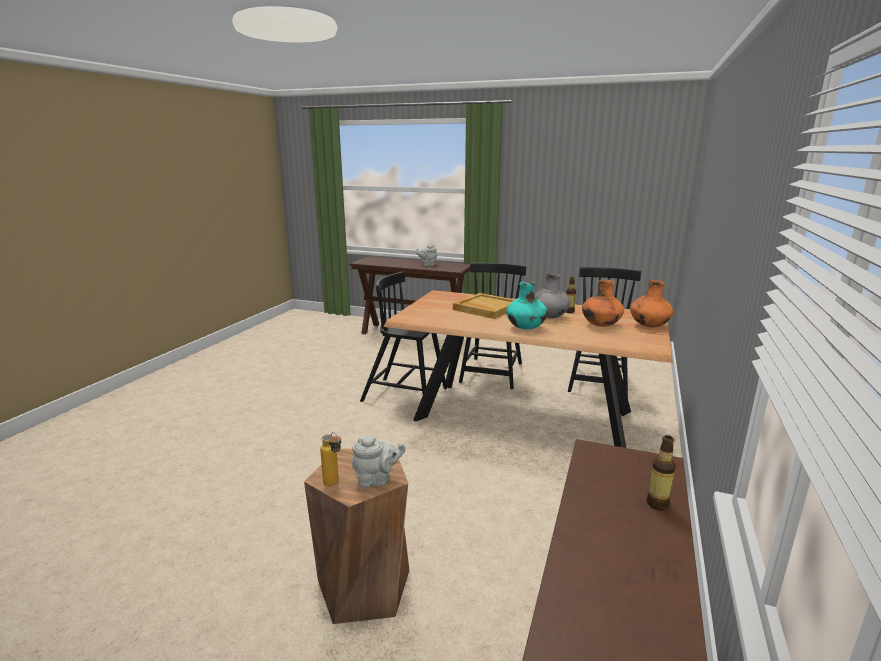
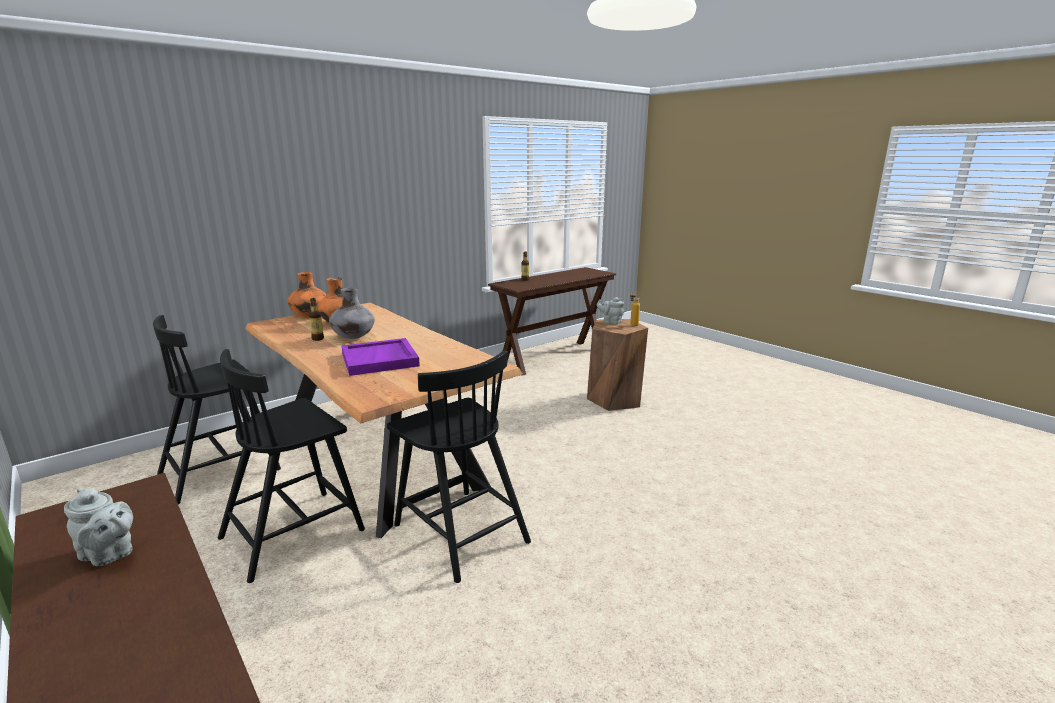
camera: 150 degrees left, 0 degrees up
beige tray [453,293,515,319] -> purple tray [342,338,420,376]
turquoise vase [506,281,548,329] -> none

